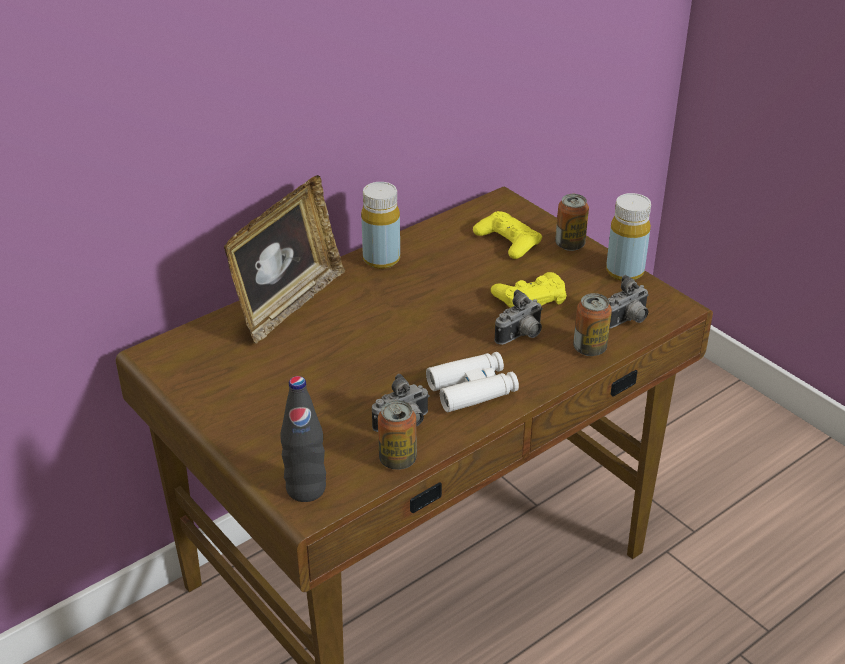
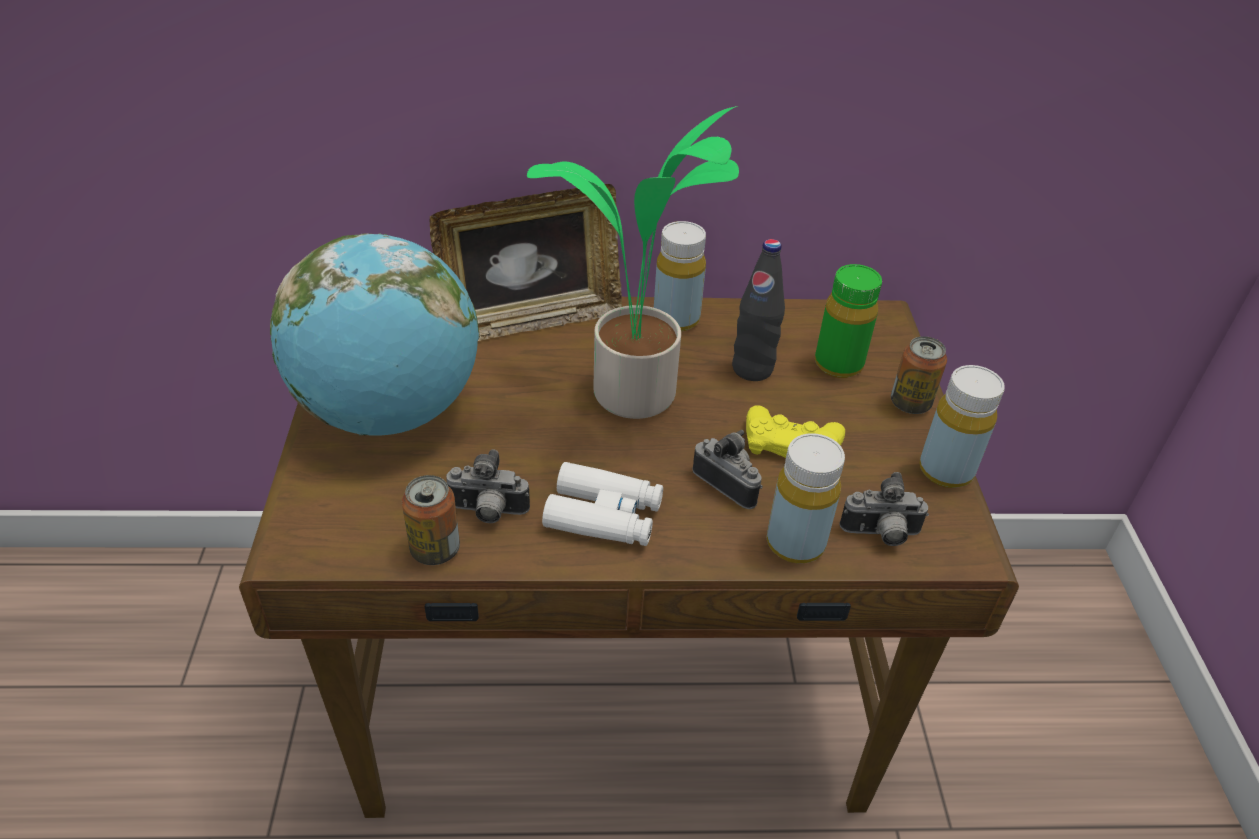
camera: 35 degrees right, 5 degrees up
black bottle [280,376,326,502] -> black bottle moved to [732,239,785,381]
yellow game controller [473,211,542,259] -> green bottle [815,264,882,378]
camera [494,289,543,345] -> camera turned 135 degrees counterclockwise [692,430,763,509]
can [573,293,612,356] -> yellow bottle [767,433,845,563]
none -> globe [270,233,480,436]
none -> potted plant [527,106,739,419]

